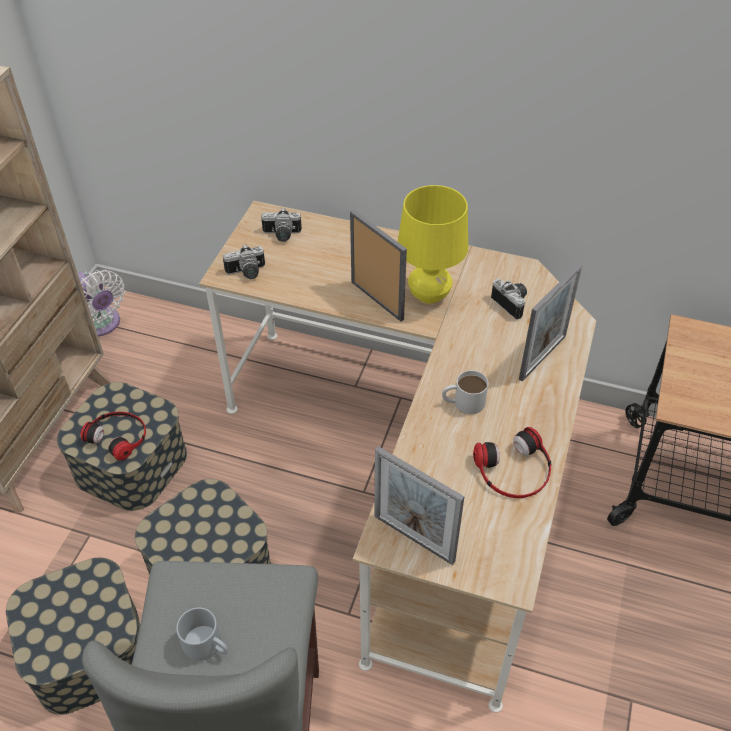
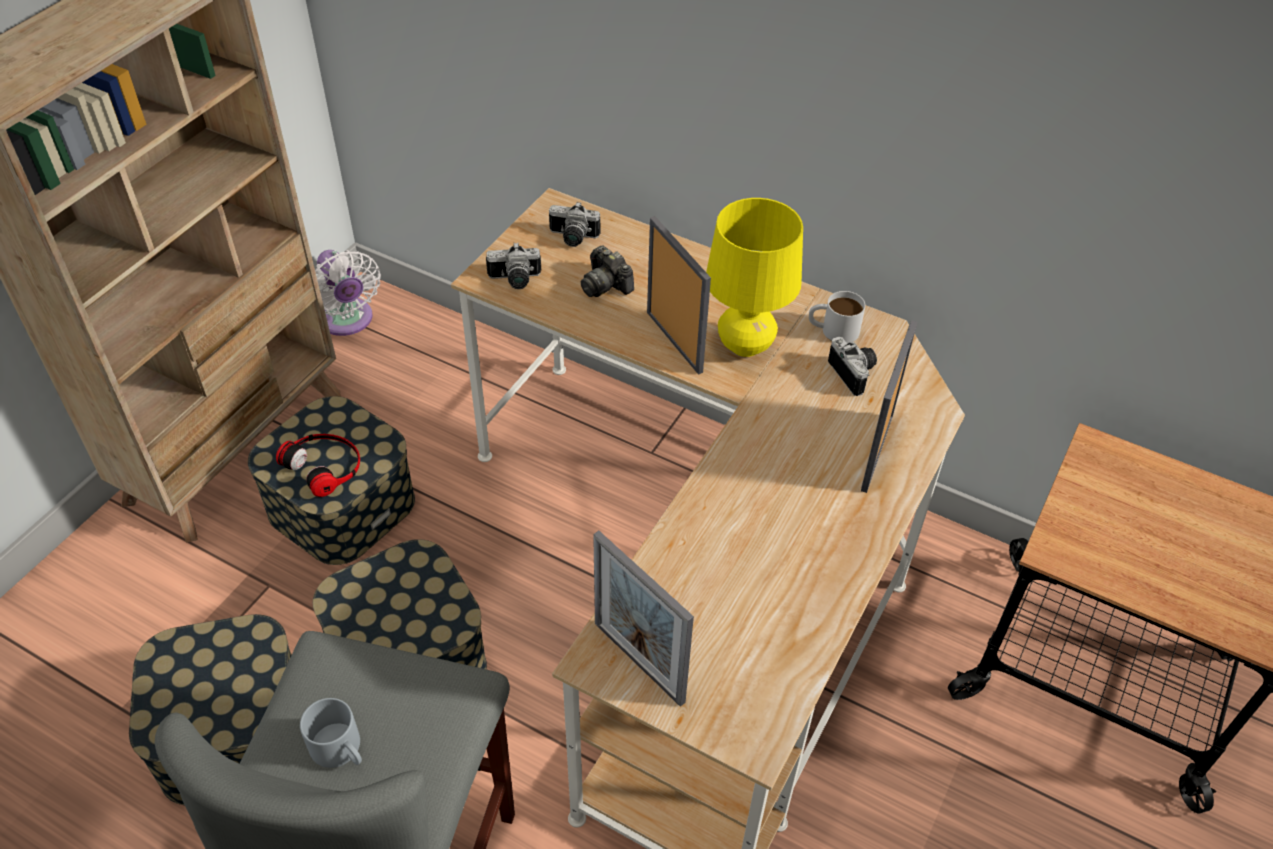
camera: 10 degrees right, 0 degrees up
white mug [442,370,488,414] -> white mug moved to [809,291,866,343]
headphones [473,427,552,498] -> none
picture frame [519,263,582,381] -> picture frame turned 150 degrees clockwise [861,320,918,493]
none -> camera [581,245,634,297]

